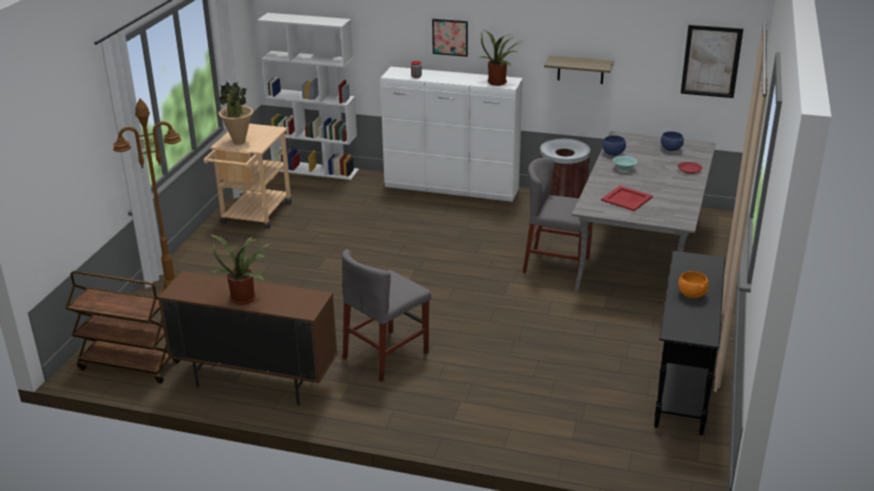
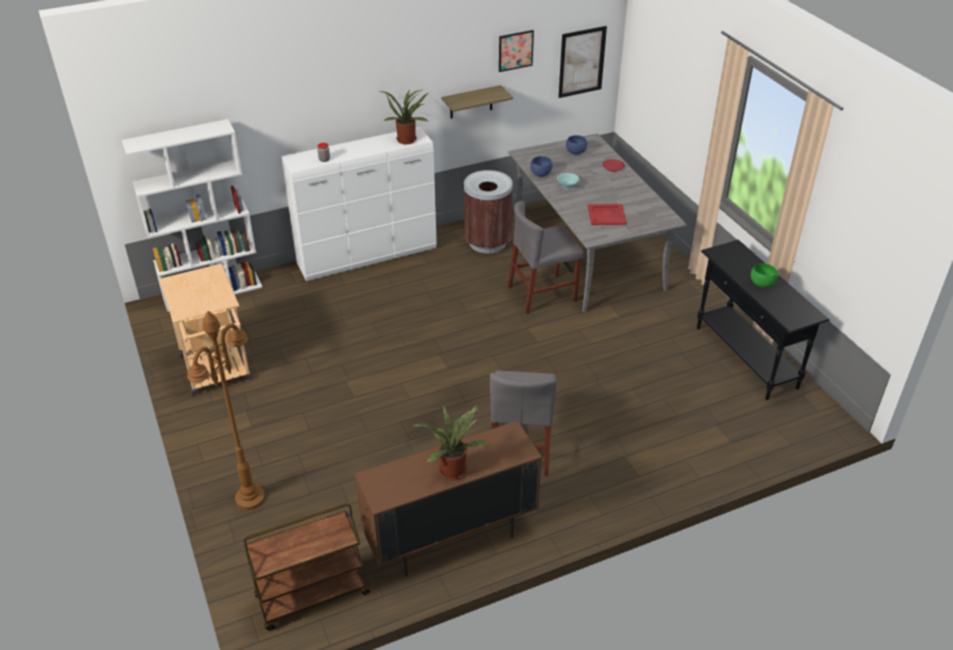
camera: 40 degrees left, 10 degrees up
potted plant [218,81,254,145] -> none
picture [432,19,468,57] -> picture moved to [499,30,534,72]
orange bowl [678,271,709,298] -> green bowl [751,263,779,287]

